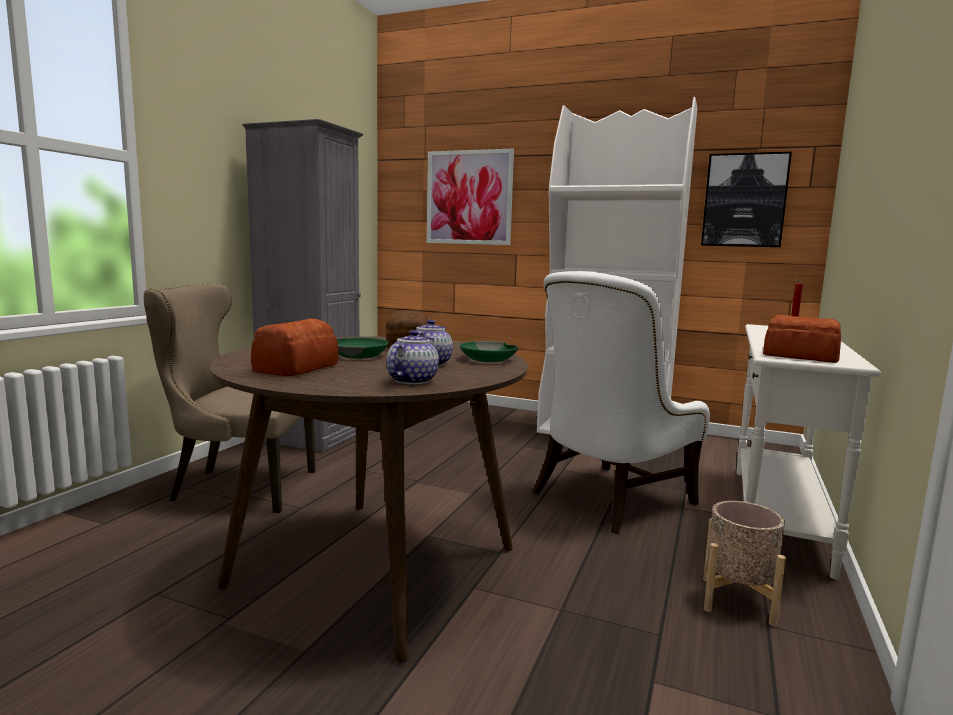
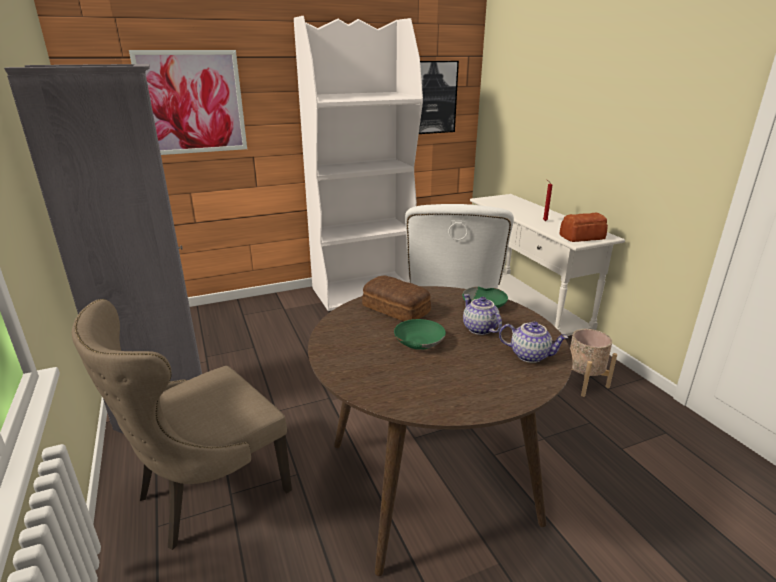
camera: 45 degrees left, 15 degrees up
bread [251,318,339,376] -> none
teapot [387,330,439,385] -> teapot turned 135 degrees clockwise [499,322,569,363]

